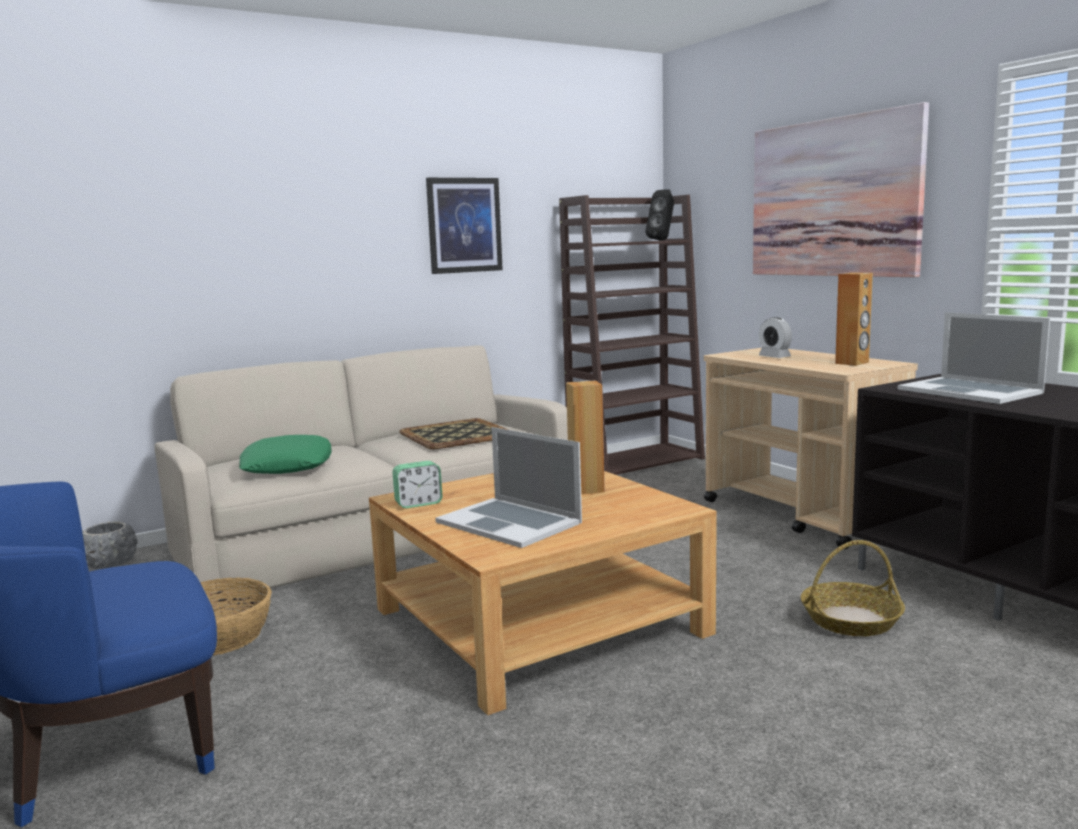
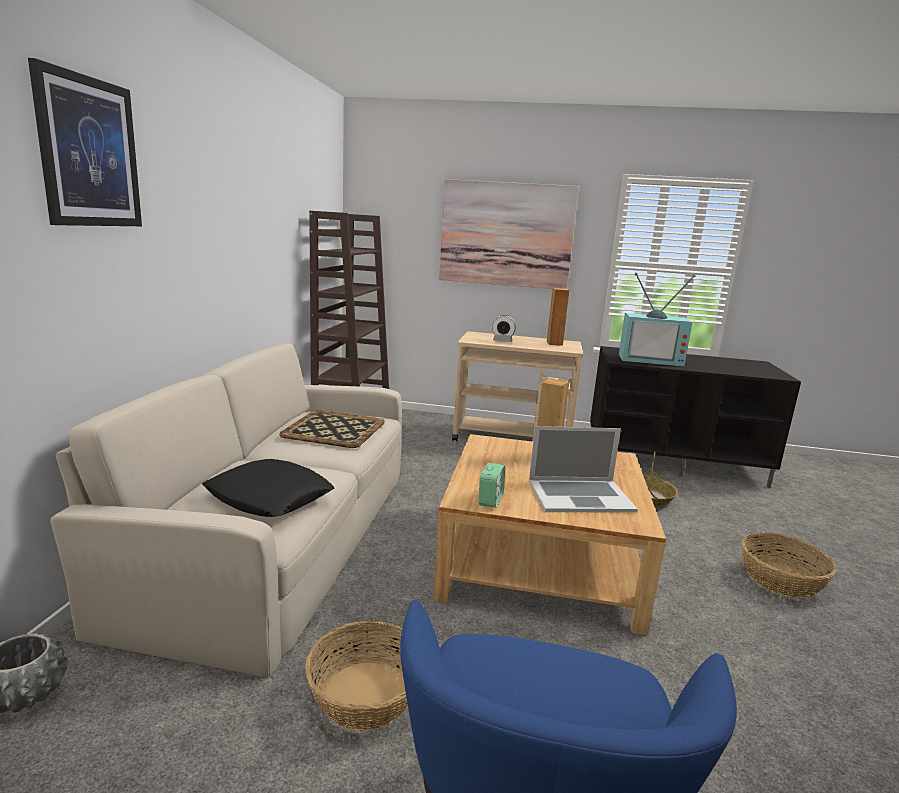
camera: 50 degrees left, 5 degrees up
green pillow [239,435,332,474] -> black pillow [202,459,335,517]
picture [426,178,503,274] -> picture moved to [28,58,142,226]
black speaker [646,189,674,241] -> none
laptop [898,312,1050,404] -> television [619,273,696,367]
none -> basket [741,532,836,599]

